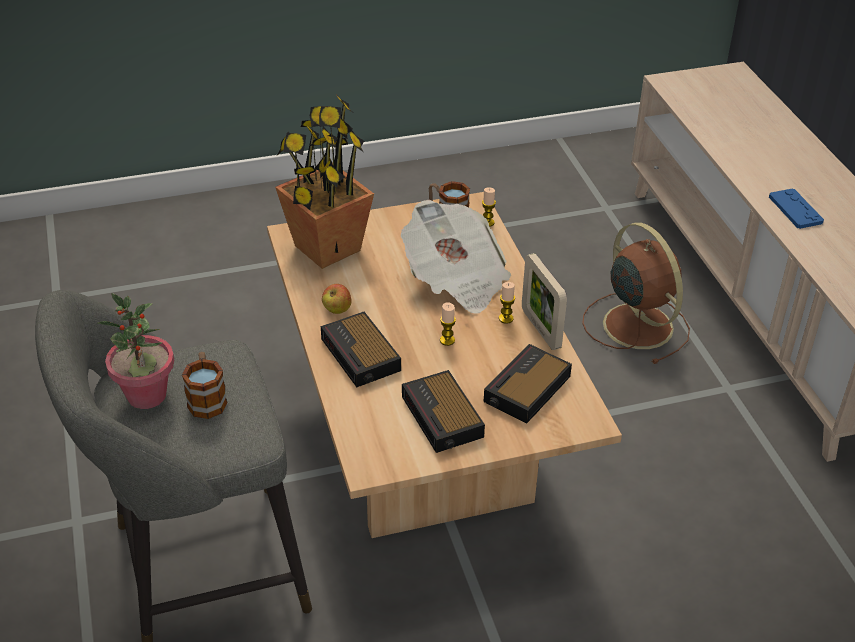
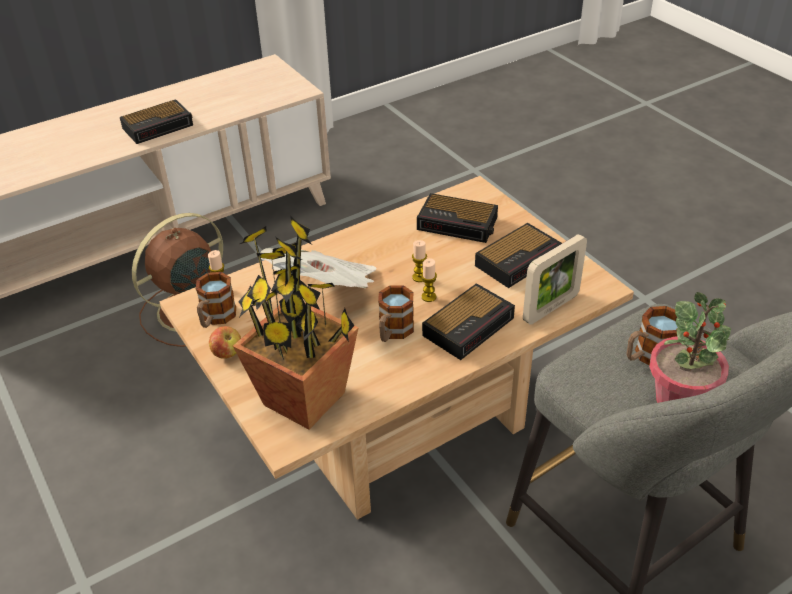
camera: 105 degrees left, 0 degrees up
apple [322,284,352,314] -> apple moved to [209,326,241,359]
candle [499,282,515,324] -> candle moved to [421,258,437,302]
picture frame [522,253,567,350] -> picture frame moved to [523,234,587,325]
blue game controller [769,188,824,229] -> alarm clock [120,99,193,144]
none -> mug [378,285,414,342]

